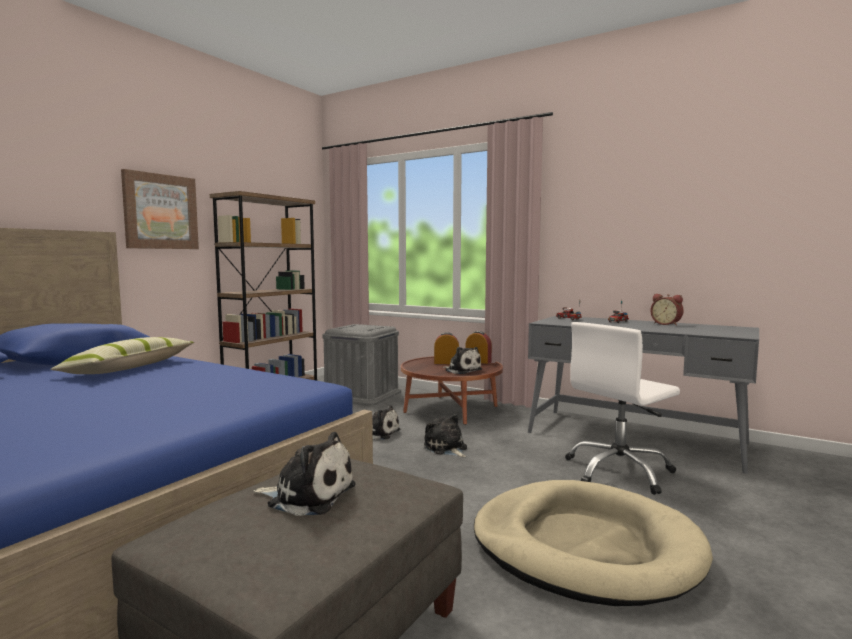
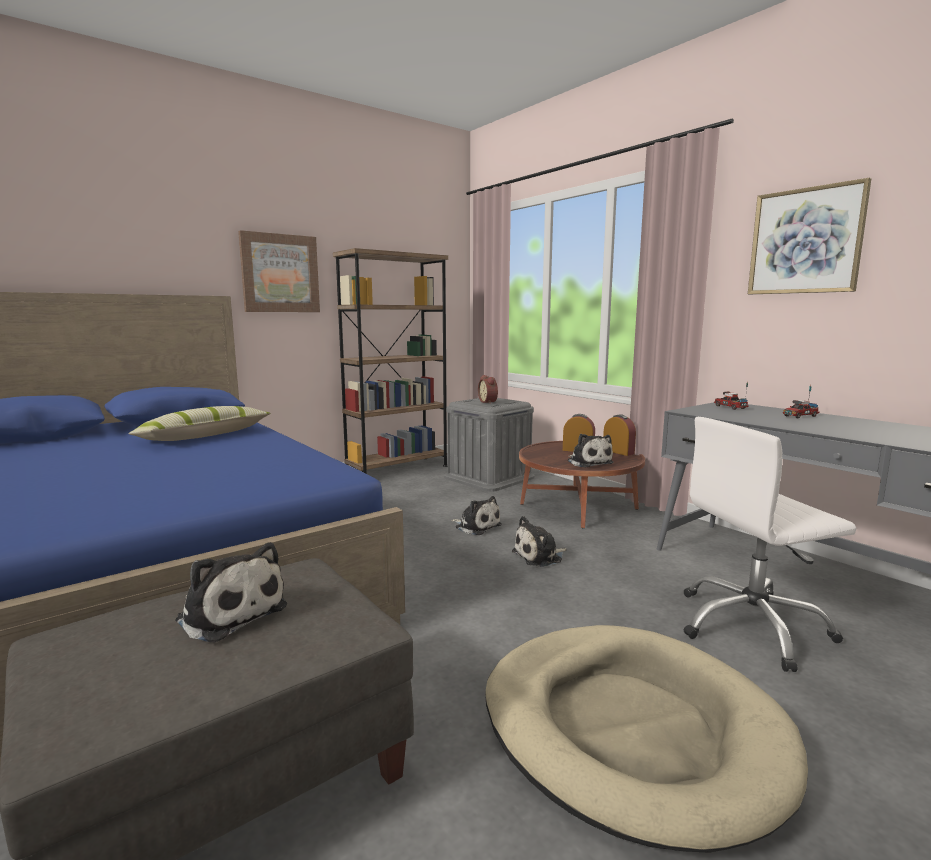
camera: 20 degrees right, 5 degrees up
plush toy [424,414,467,457] -> plush toy turned 105 degrees counterclockwise [512,516,567,567]
alarm clock [650,294,684,326] -> alarm clock moved to [478,375,498,404]
none -> picture [748,178,871,294]

